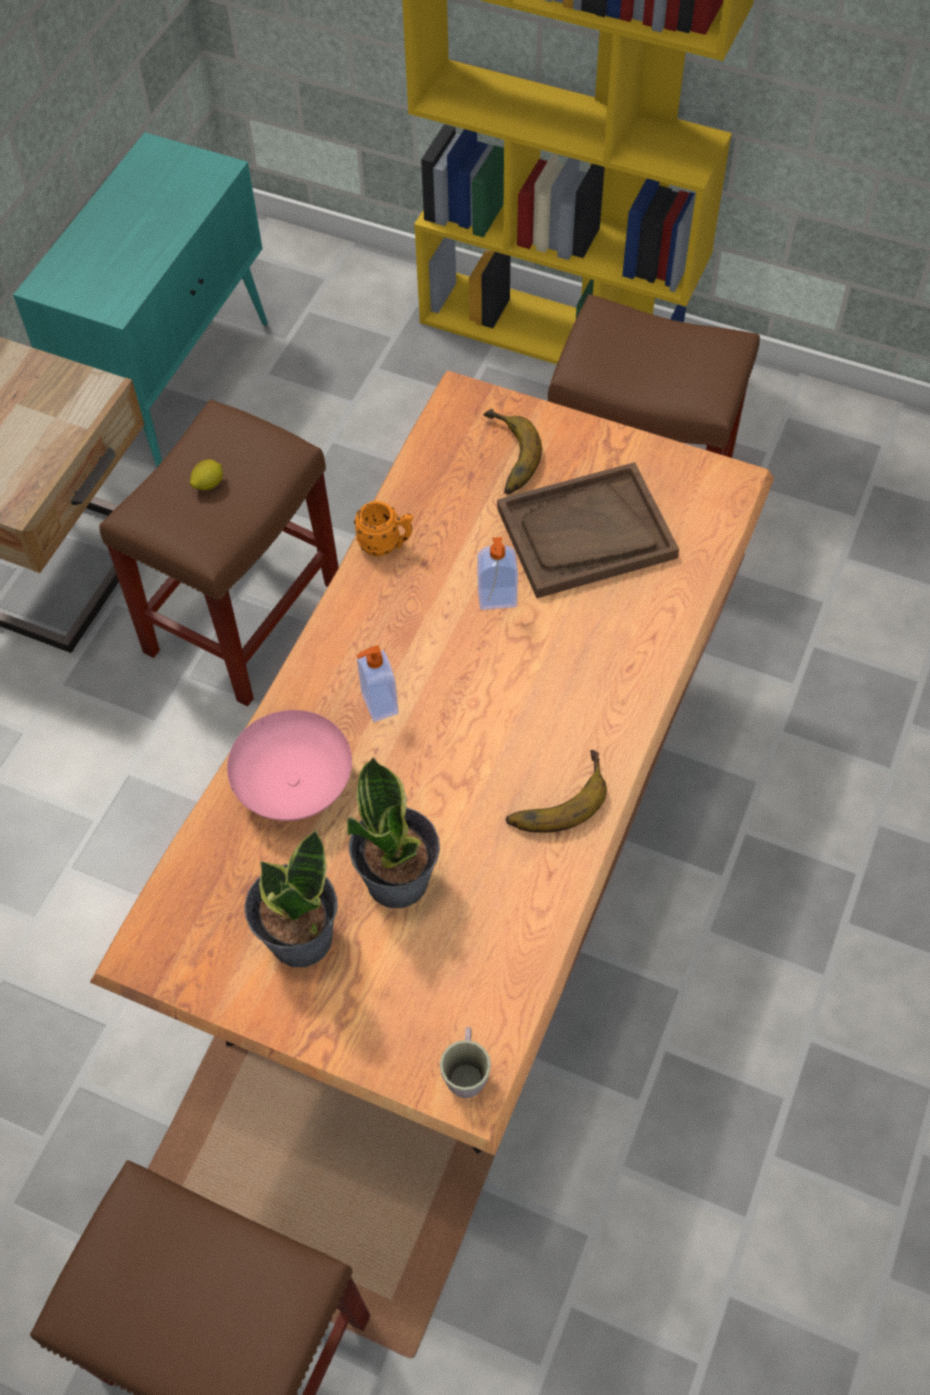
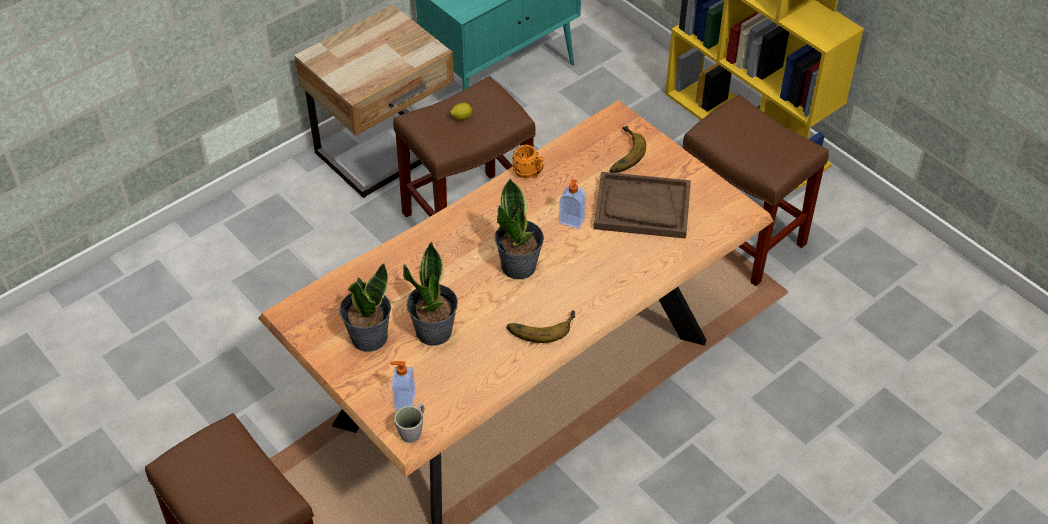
camera: 25 degrees right, 10 degrees down
pink bowl [227,710,352,821] -> none
soap dispenser [357,645,399,722] -> soap dispenser moved to [390,361,416,411]
none -> potted plant [494,178,544,279]

